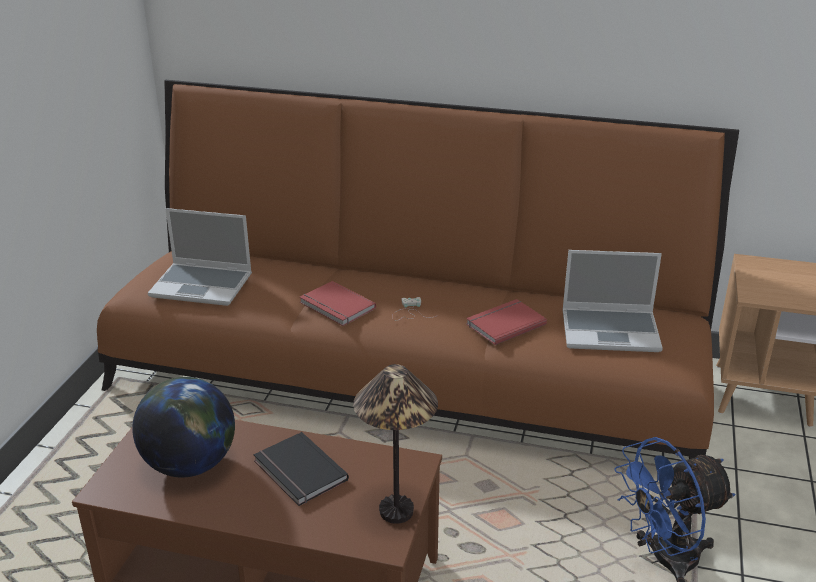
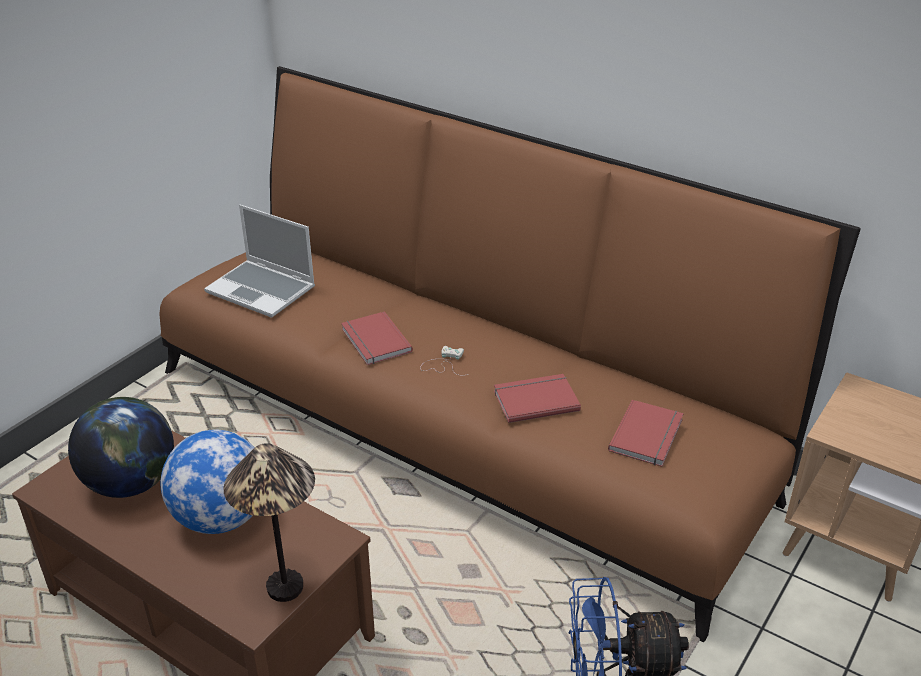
camera: 20 degrees right, 5 degrees up
black book [254,432,349,506] -> globe [161,430,255,534]
laptop [562,250,663,352] -> red book [608,400,684,467]

